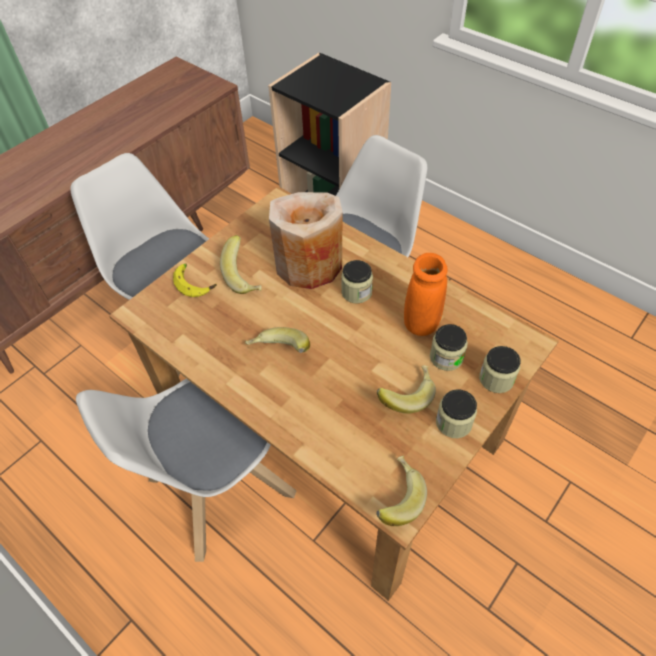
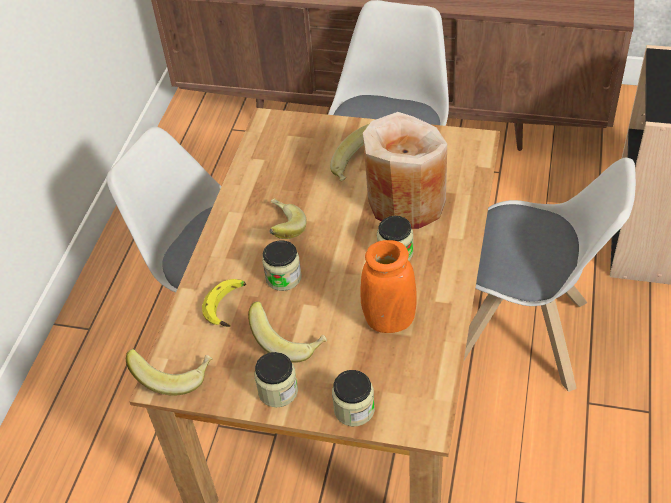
camera: 65 degrees right, 5 degrees down
banana [173,264,217,297] -> banana moved to [202,279,246,327]
jar [430,324,468,371] -> jar moved to [262,241,302,291]

